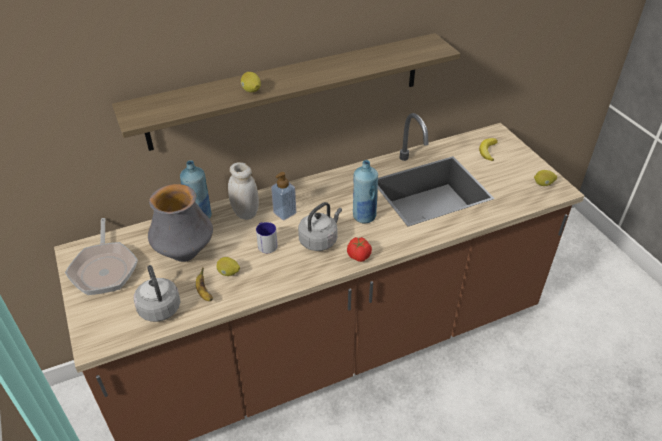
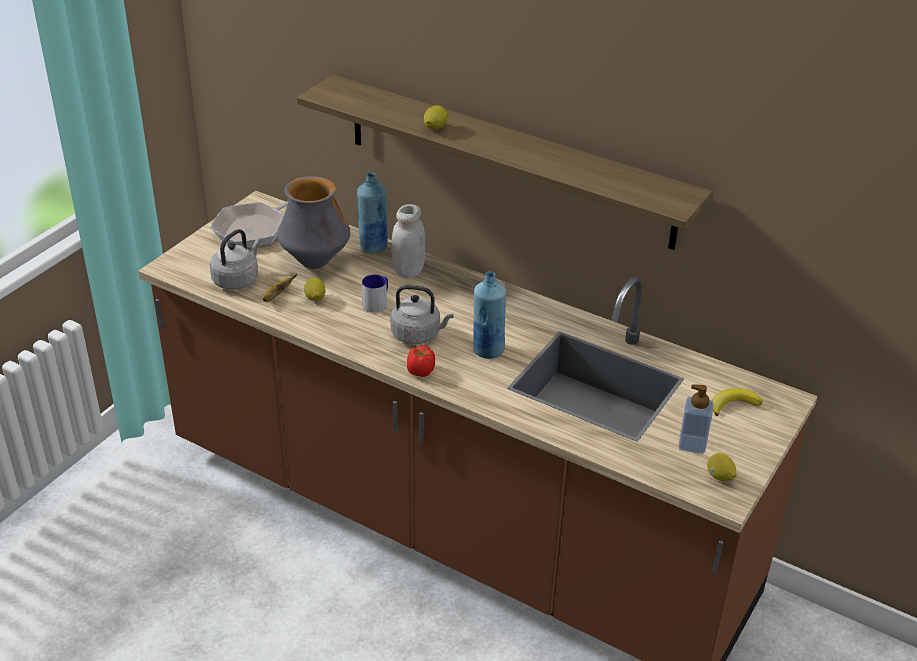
camera: 55 degrees right, 5 degrees down
soap dispenser [271,172,296,220] -> soap dispenser moved to [678,384,714,454]

